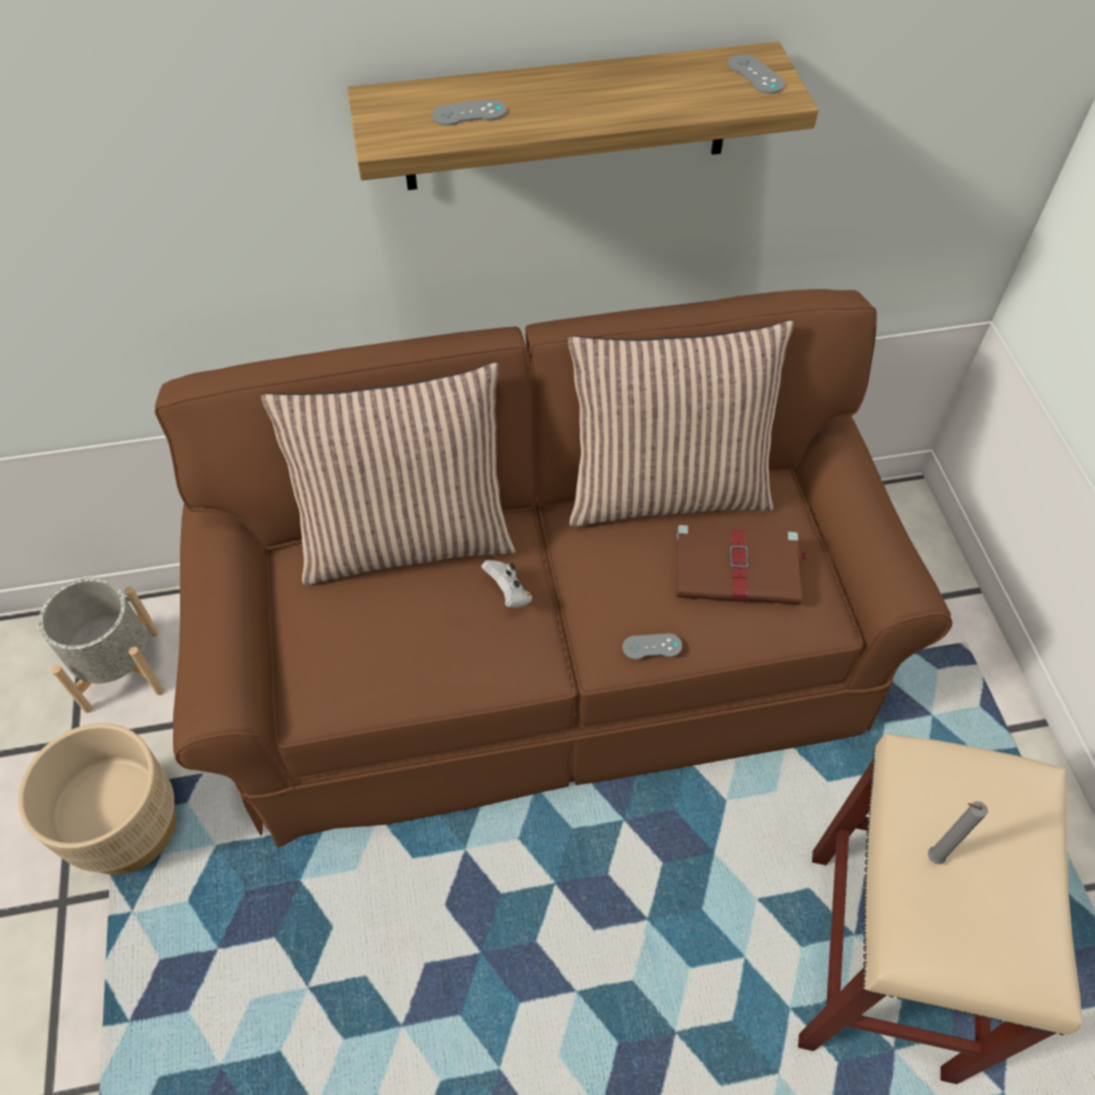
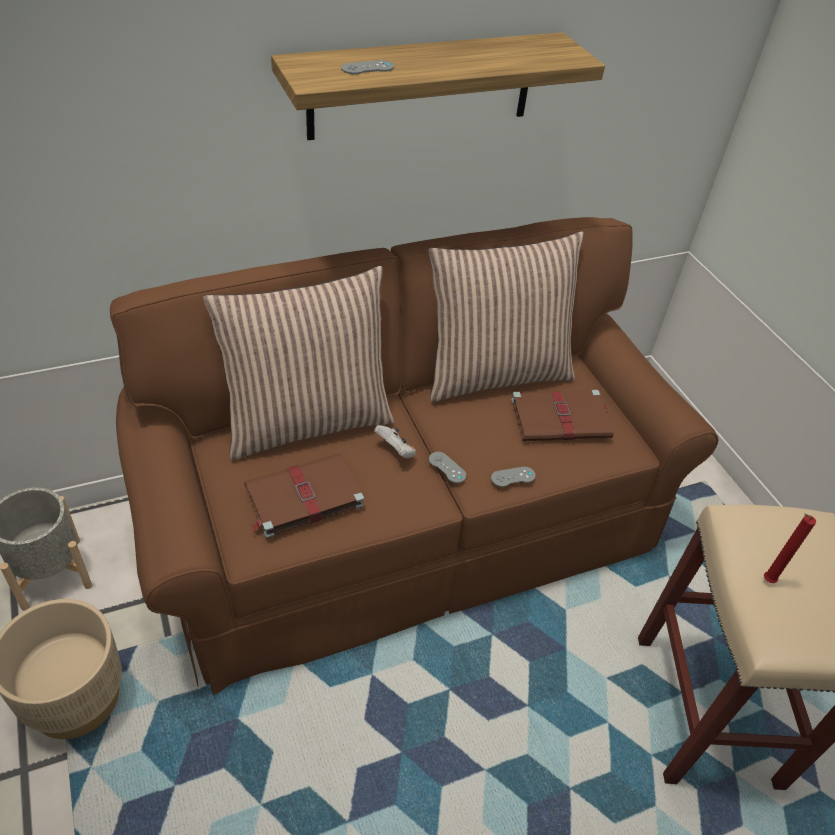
camera: 15 degrees left, 10 degrees down
grey game controller [728,54,785,94] -> grey game controller moved to [429,452,467,483]
grey candle [928,801,988,864] -> red candle [764,514,816,583]
none -> brown book [244,453,364,538]

